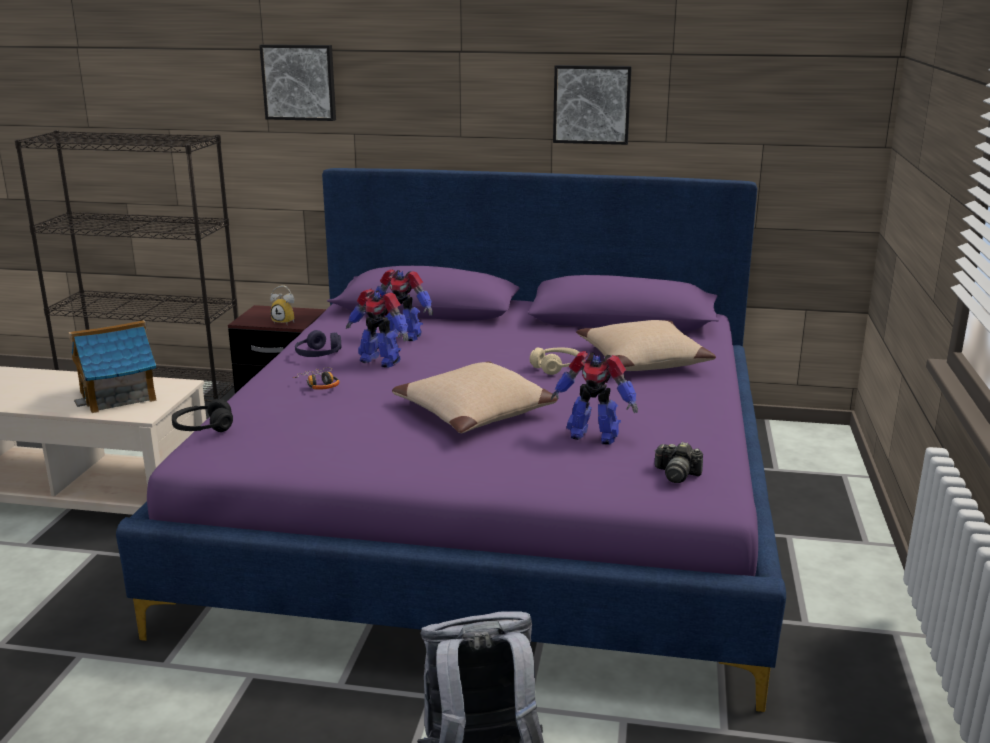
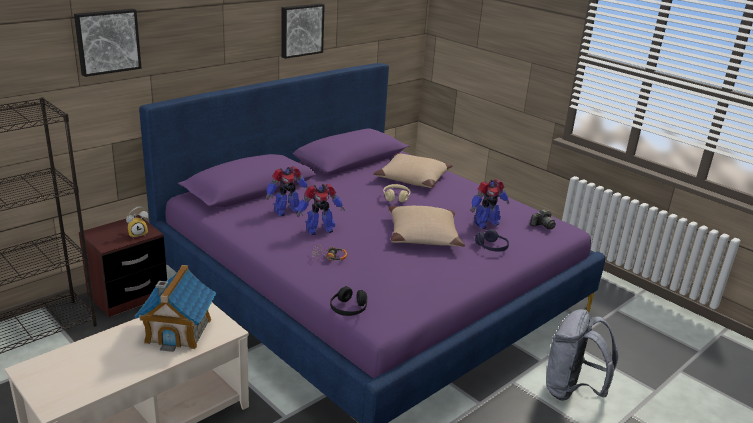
camera: 55 degrees left, 5 degrees up
purple headphones [295,330,342,357] -> purple headphones moved to [475,229,509,252]

